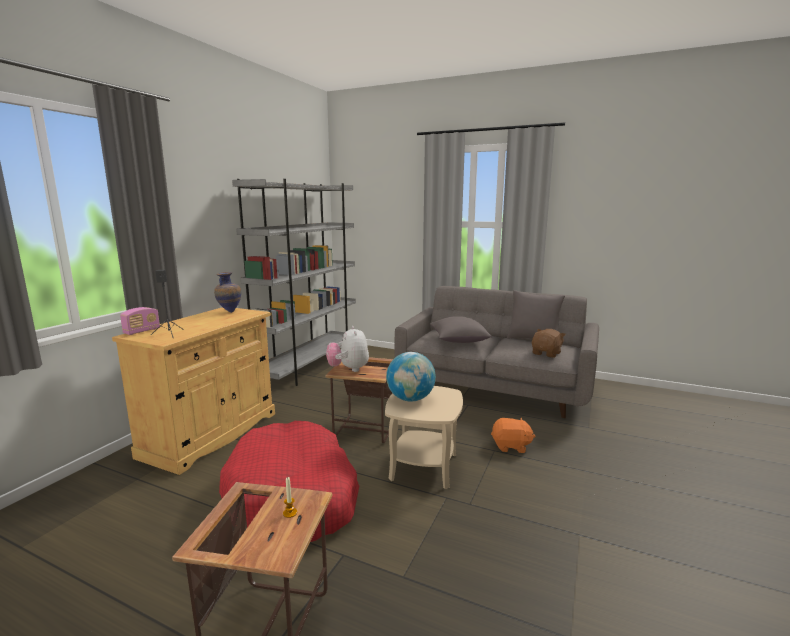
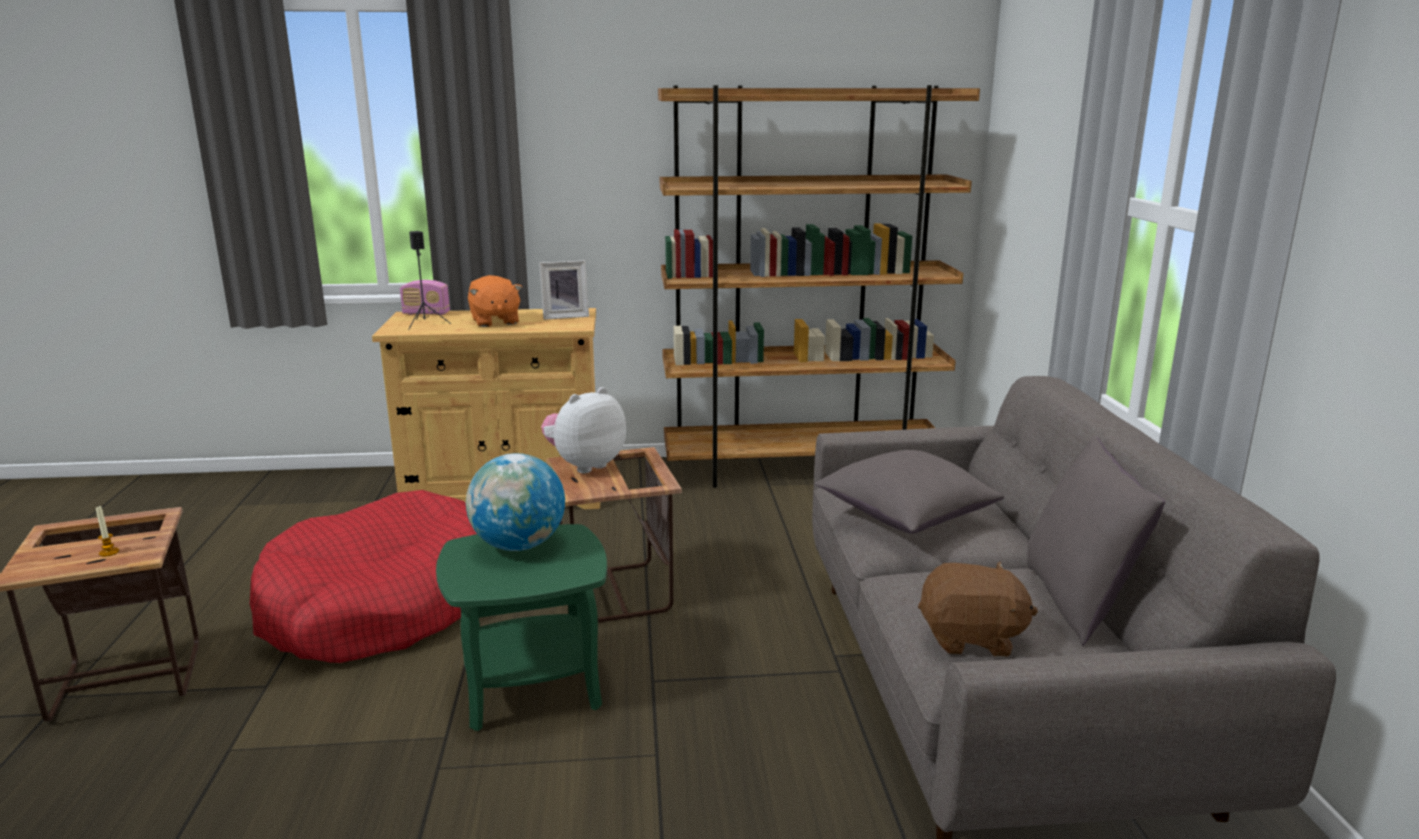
camera: 60 degrees right, 5 degrees up
vase [214,272,241,313] -> picture frame [539,260,589,320]
grey bookcase [232,179,356,386] -> brown bookcase [658,85,980,488]
beige side table [385,386,463,489] -> green side table [436,524,607,731]
orange plush toy [491,418,535,453] -> orange plush toy moved to [468,275,522,327]

